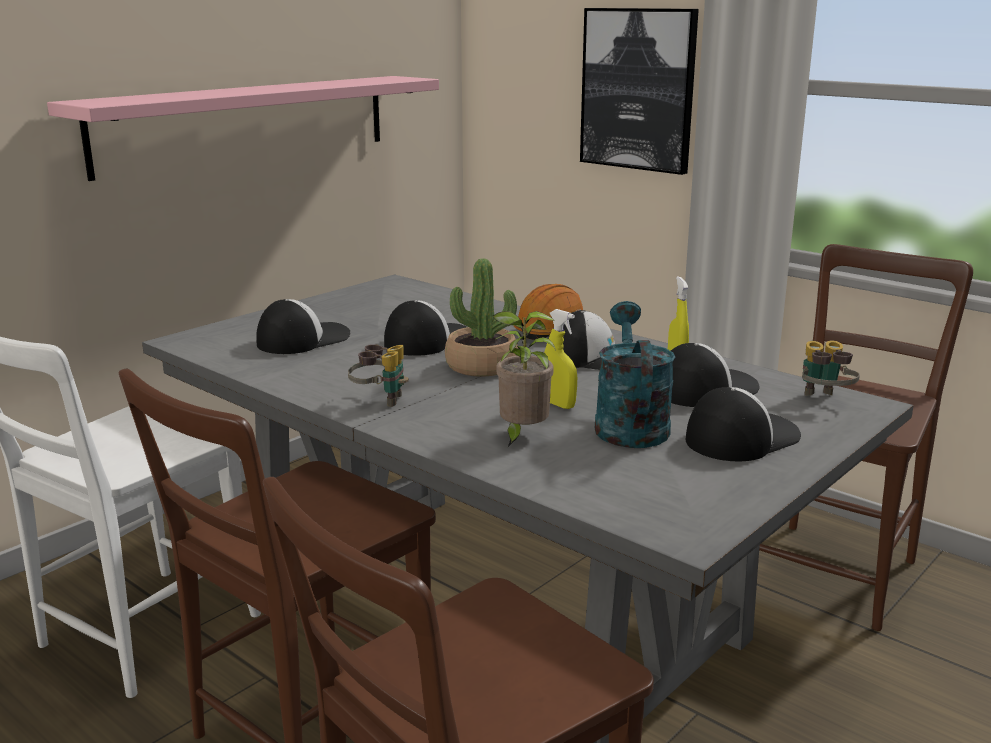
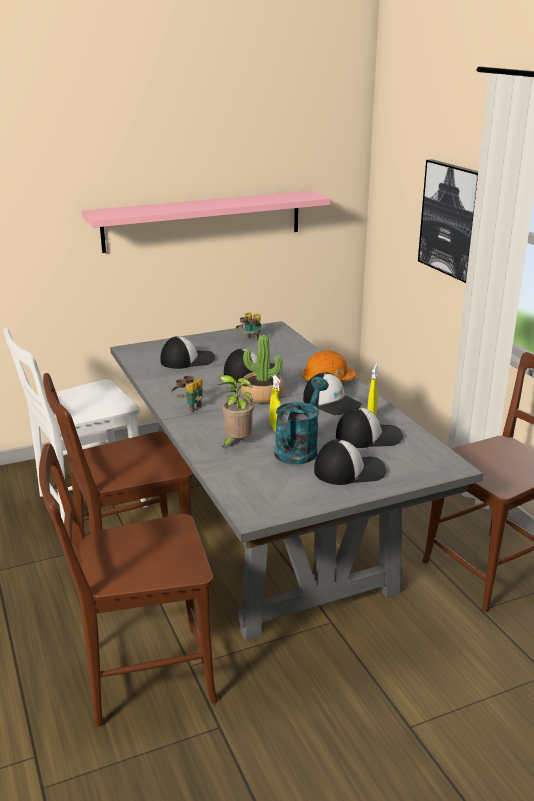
camera: 25 degrees right, 5 degrees up
binoculars [802,340,860,396] -> binoculars moved to [236,312,261,339]

